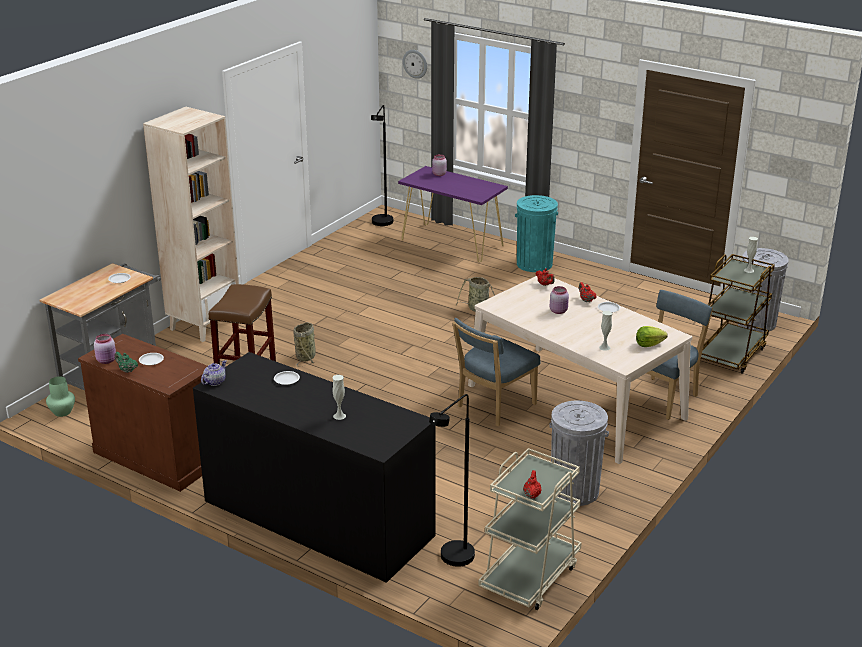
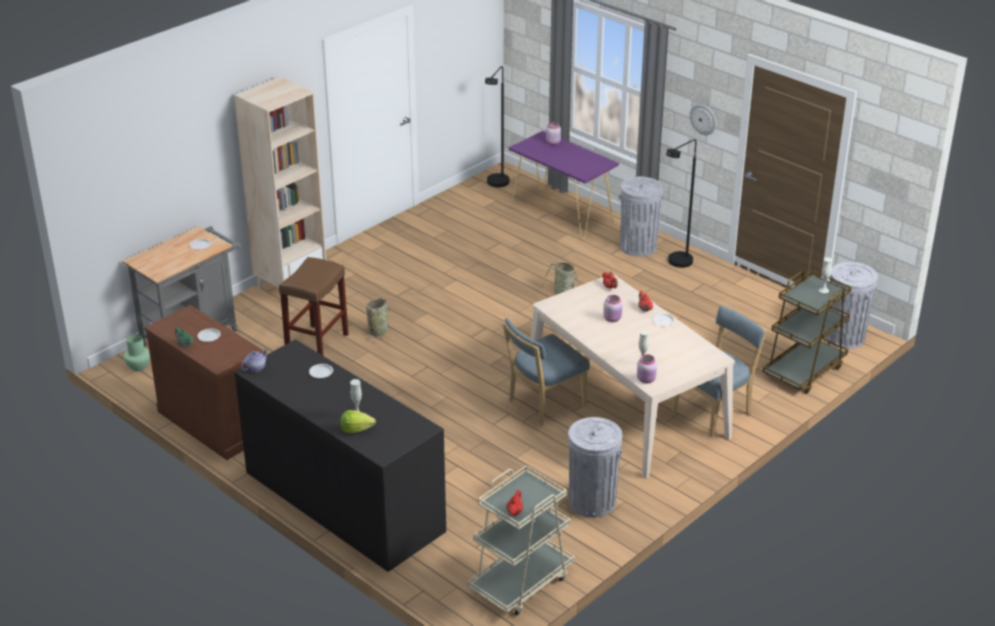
camera: 10 degrees right, 5 degrees up
pink jar [94,334,116,364] -> pink jar moved to [637,355,657,383]
wall clock [403,50,427,79] -> wall clock moved to [690,104,716,135]
black floor lamp [429,394,475,567] -> black floor lamp moved to [666,139,696,268]
turquoise trash can [515,195,558,272] -> grey trash can [618,177,664,257]
lettuce [636,326,668,347] -> lettuce moved to [340,410,376,433]

